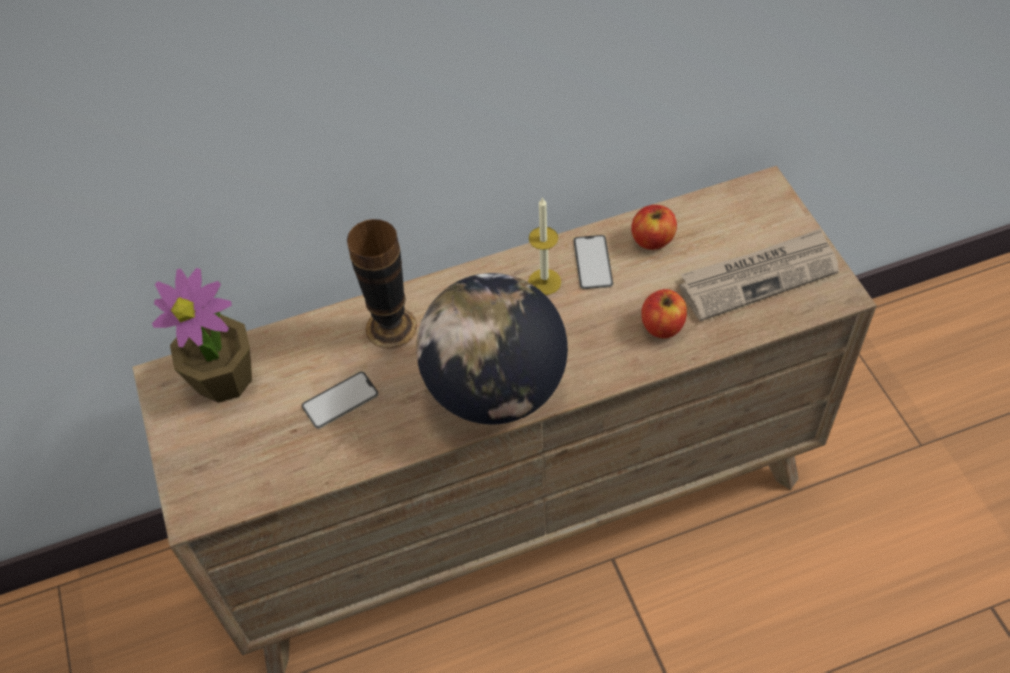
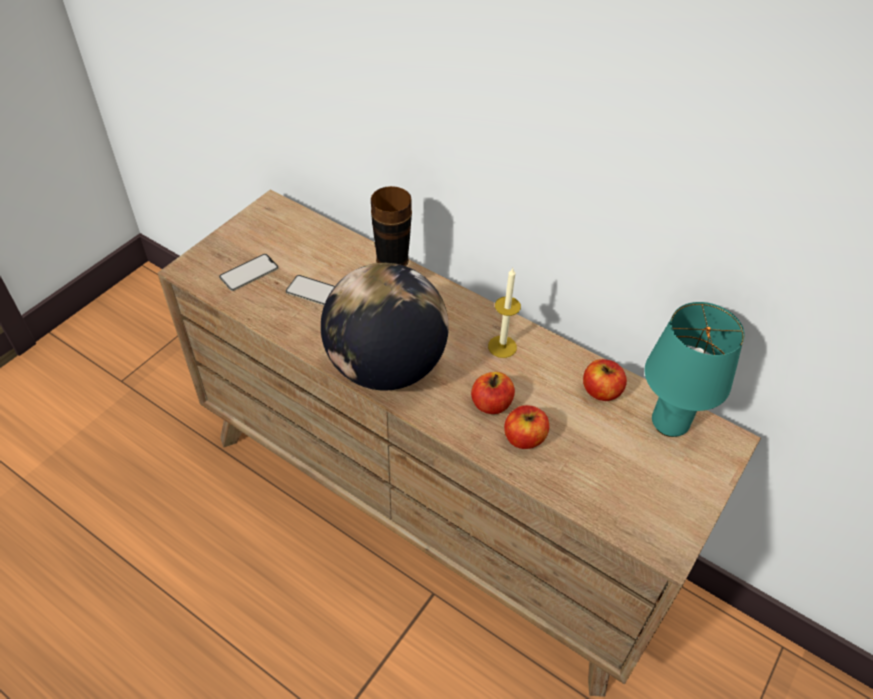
camera: 50 degrees right, 5 degrees down
potted plant [152,268,252,403] -> none
phone [573,235,613,289] -> phone moved to [219,254,279,291]
newspaper [679,229,839,321] -> none
none -> apple [471,372,515,414]
none -> turquoise table lamp [645,302,745,437]

